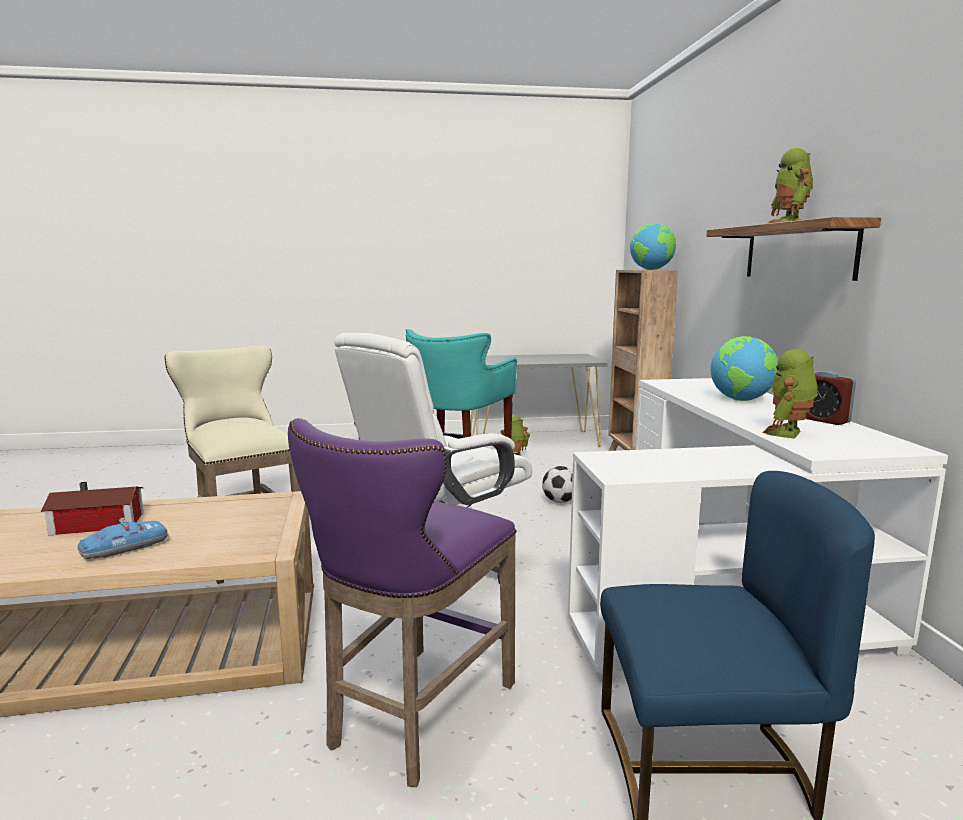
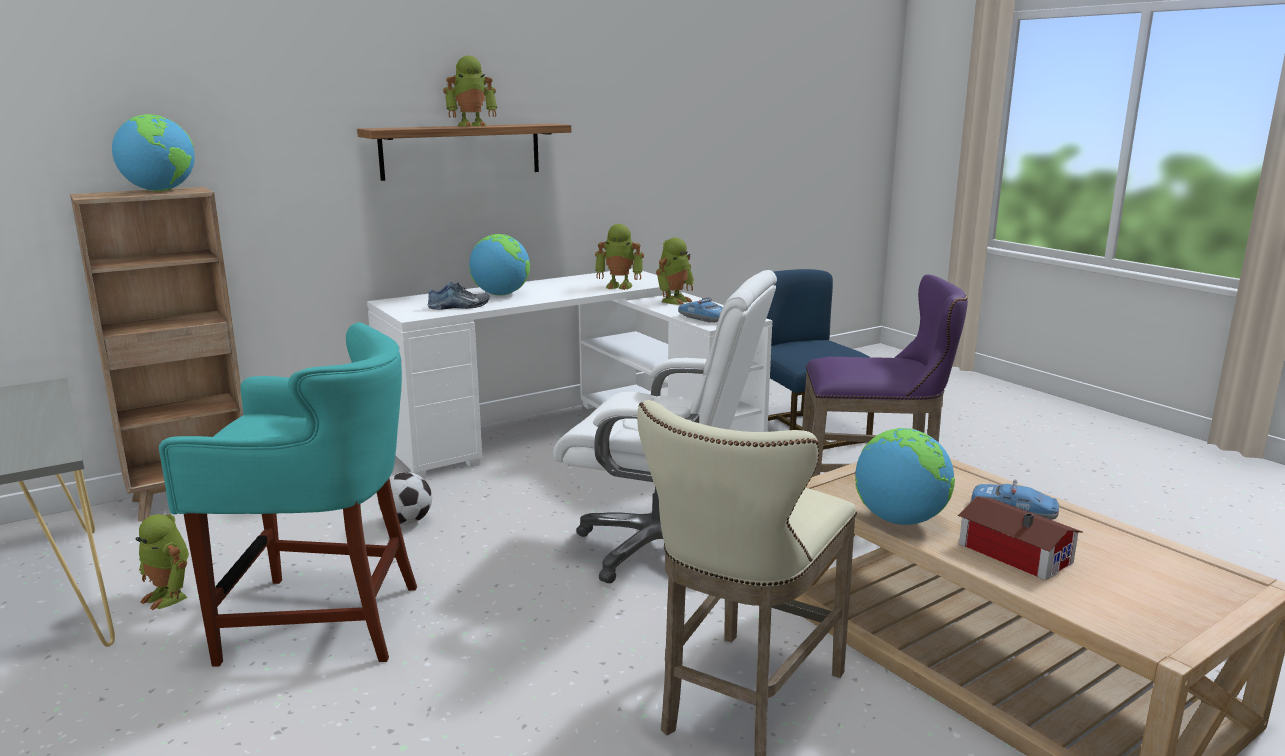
camera: 115 degrees left, 5 degrees up
alarm clock [806,371,856,425] -> none
none -> shoe [428,282,490,310]
none -> toy robot [656,238,694,305]
none -> toy car [678,297,723,323]
none -> globe [855,428,955,525]

